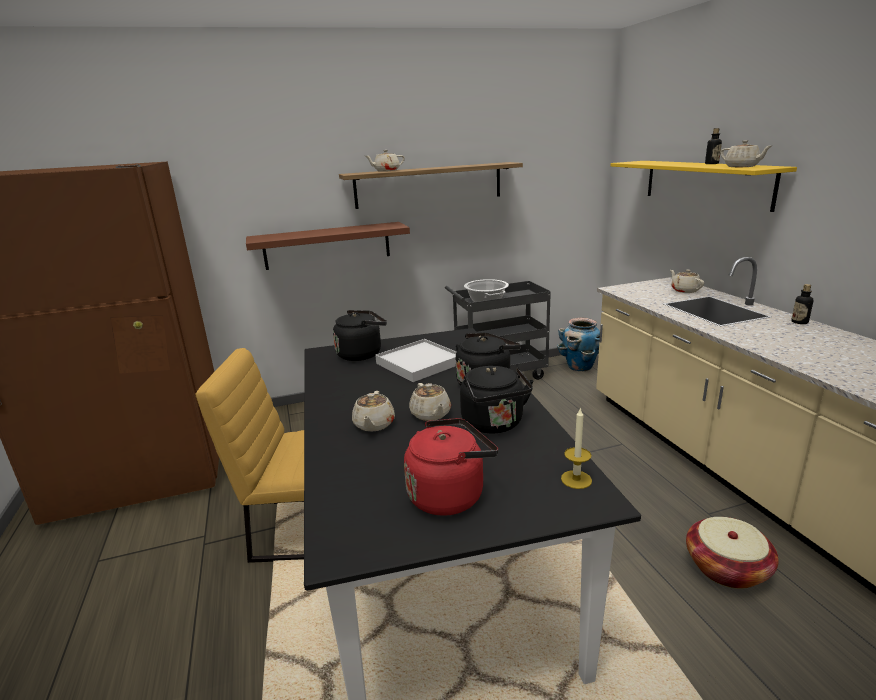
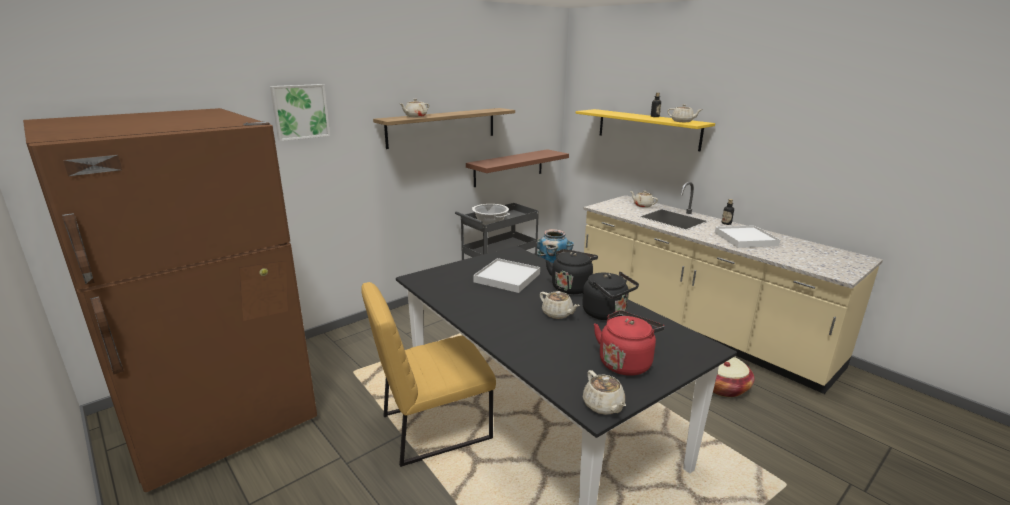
camera: 25 degrees left, 0 degrees up
brown shelf [246,222,410,270] -> brown shelf moved to [466,149,569,187]
black kettle [333,310,387,361] -> none
beige teapot [352,391,395,432] -> beige teapot moved to [583,370,626,415]
candle [561,407,592,489] -> none
none -> picture [270,84,330,141]
none -> white tray [715,225,780,248]

